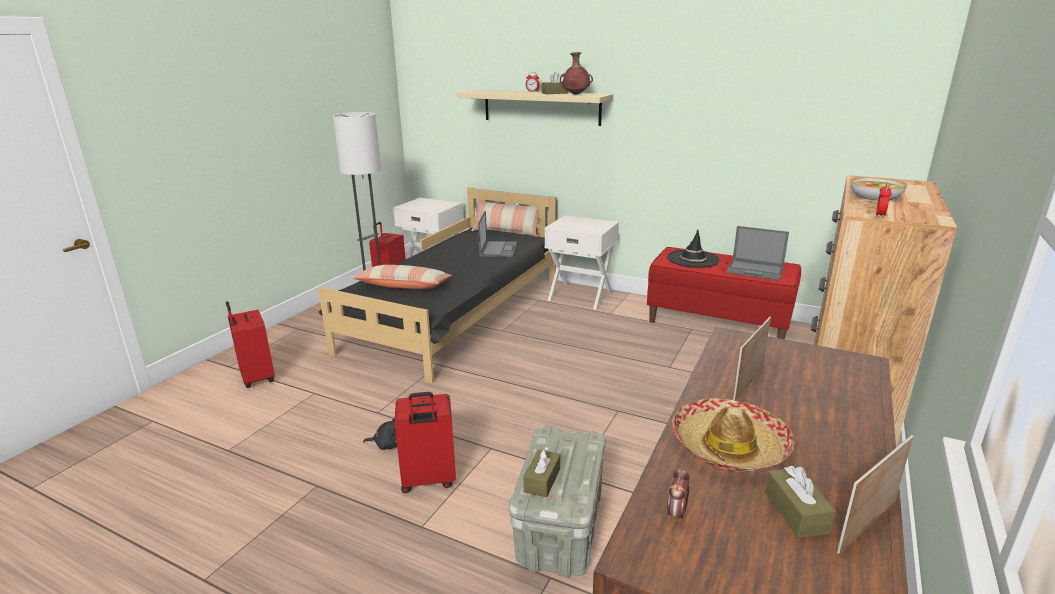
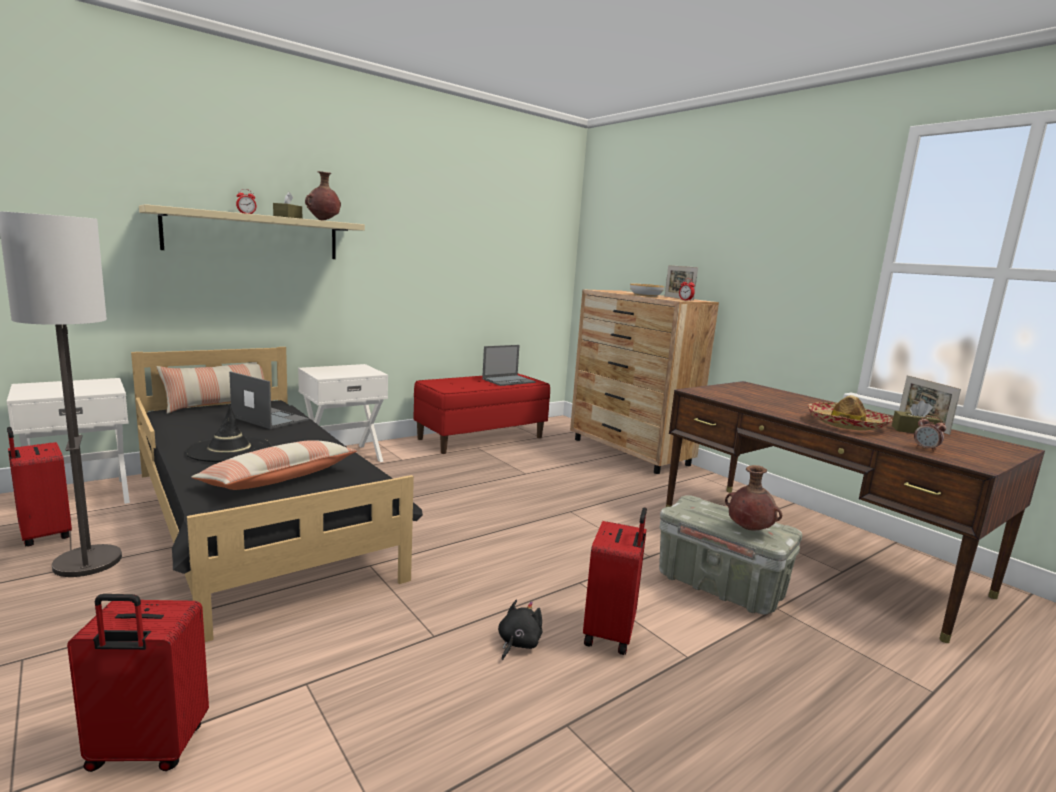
camera: 65 degrees left, 10 degrees down
brown tissue box [523,447,560,498] -> brown vase [725,465,782,531]
black hat [667,230,720,268] -> black hat moved to [185,404,271,462]
picture frame [733,317,771,401] -> picture frame moved to [665,265,698,300]

